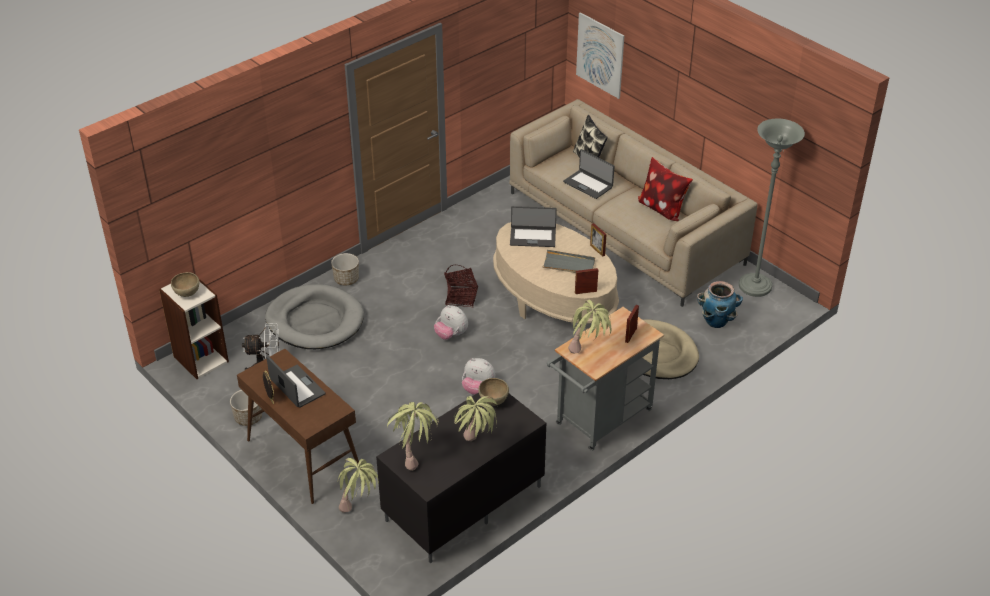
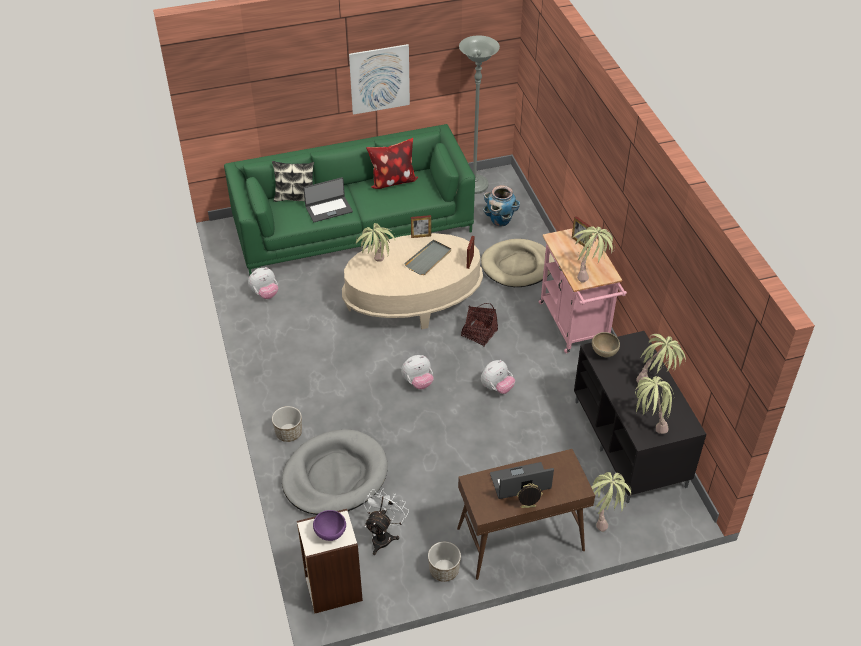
camera: 65 degrees left, 5 degrees up
brown bowl [171,272,200,297] -> purple bowl [313,510,346,541]
basket [444,265,478,307] -> basket moved to [461,303,498,347]
beige sofa [509,99,758,307] -> green sofa [224,124,475,275]
laptop [510,206,557,247] -> potted plant [356,223,395,262]
grey cart [547,307,664,451] -> pink cart [539,228,627,353]
picture [576,12,624,99] -> picture moved to [349,44,410,115]
none -> plush toy [248,267,278,299]

